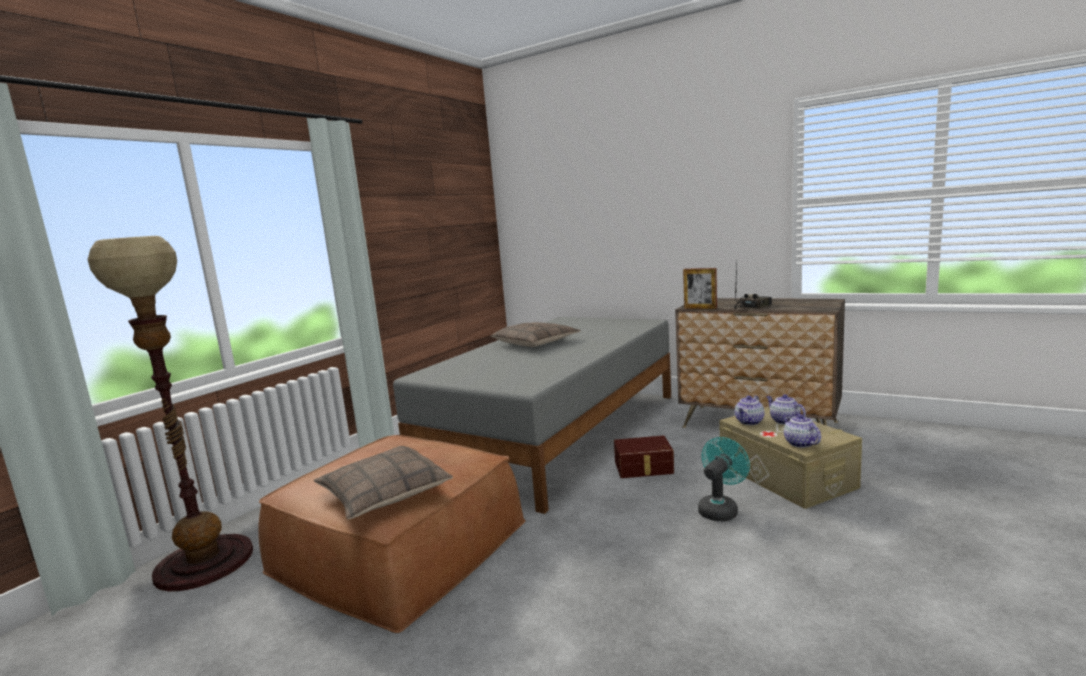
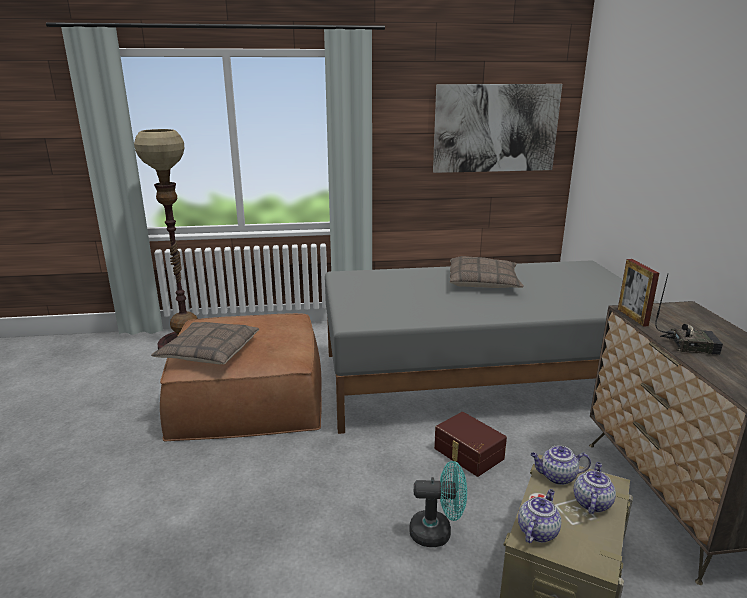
camera: 50 degrees right, 10 degrees up
none -> picture [433,84,562,173]

